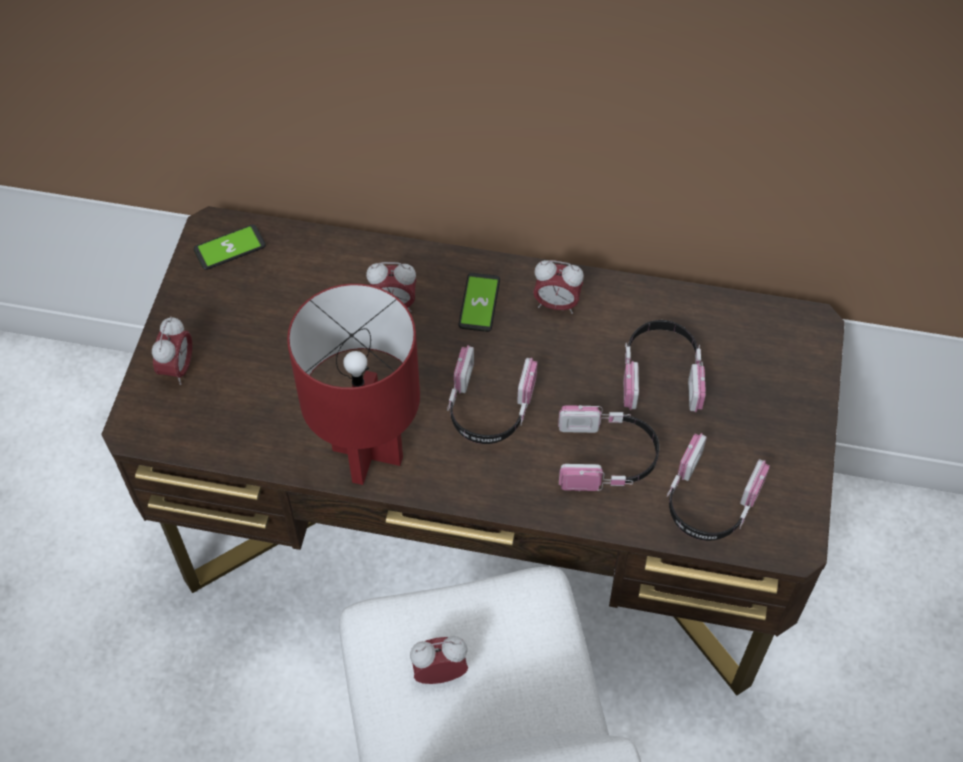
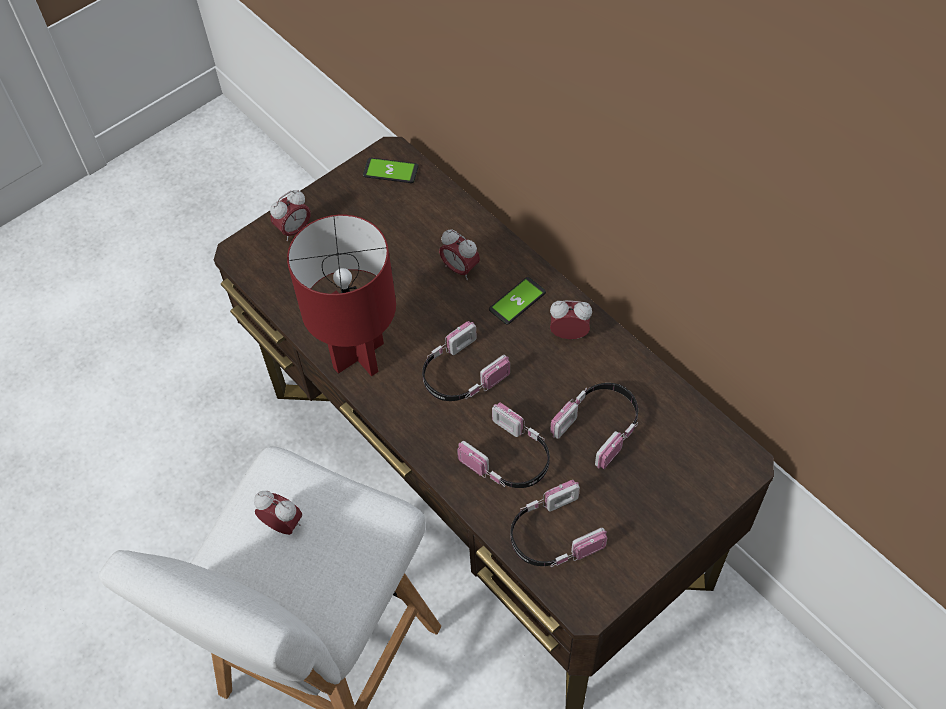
camera: 40 degrees right, 0 degrees up
alarm clock [533,260,584,314] -> alarm clock turned 135 degrees clockwise [550,300,592,339]

